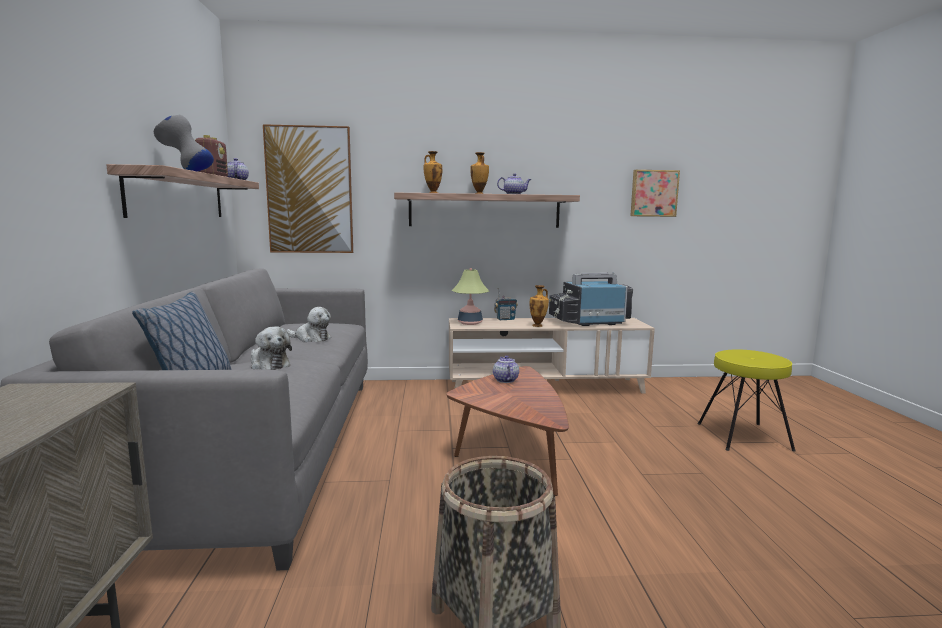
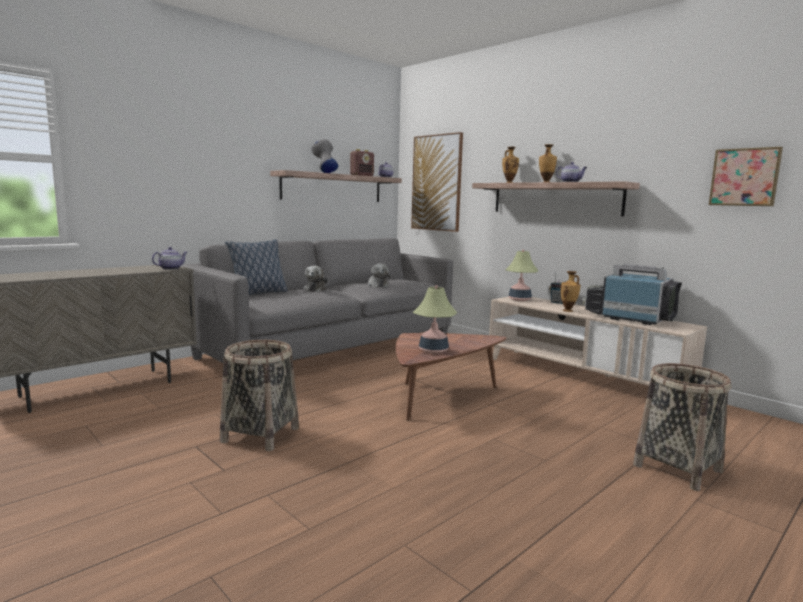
camera: 50 degrees right, 0 degrees up
teapot [493,355,519,383] -> teapot moved to [152,247,187,270]
yellow stool [698,349,796,452] -> basket [633,363,732,491]
none -> table lamp [413,285,457,354]

